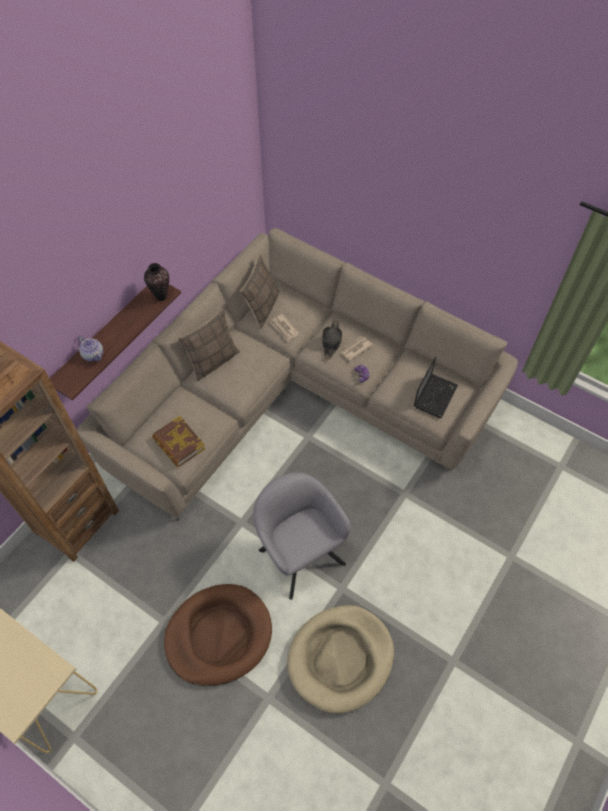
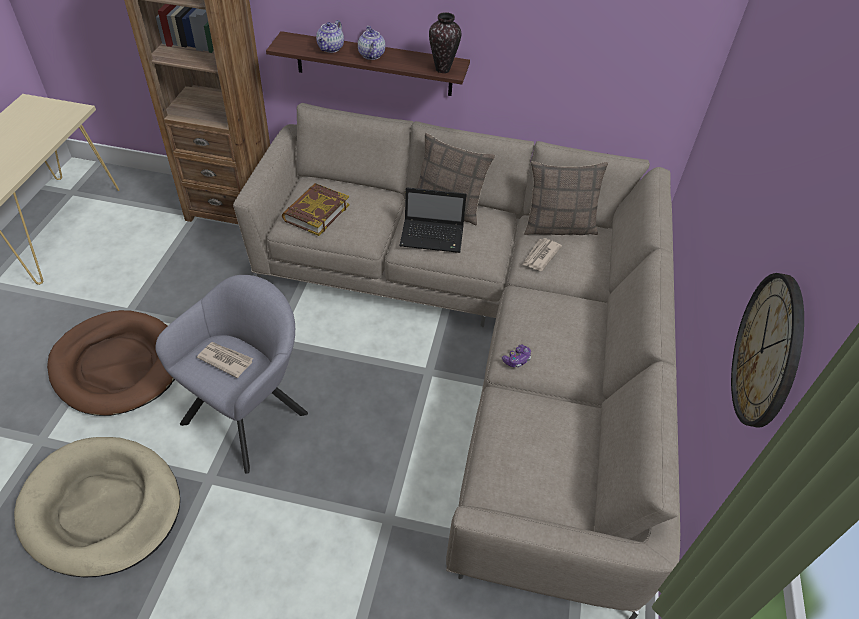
camera: 65 degrees right, 10 degrees down
black hat [322,321,342,359] -> none
newspaper [340,336,373,361] -> newspaper moved to [197,342,253,378]
laptop [414,357,458,418] -> laptop moved to [399,187,467,253]
none -> teapot [358,26,385,60]
none -> wall clock [731,273,804,428]

